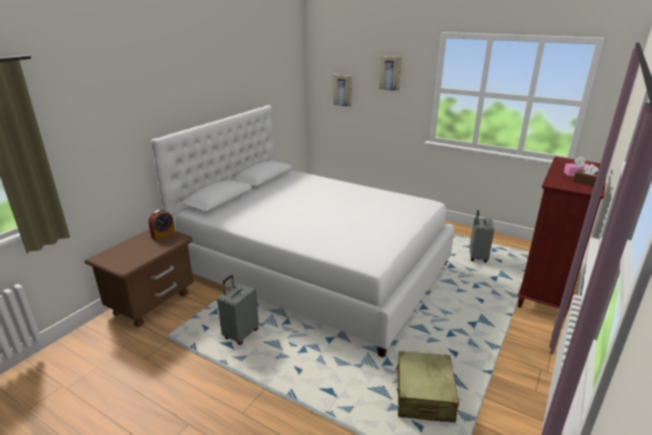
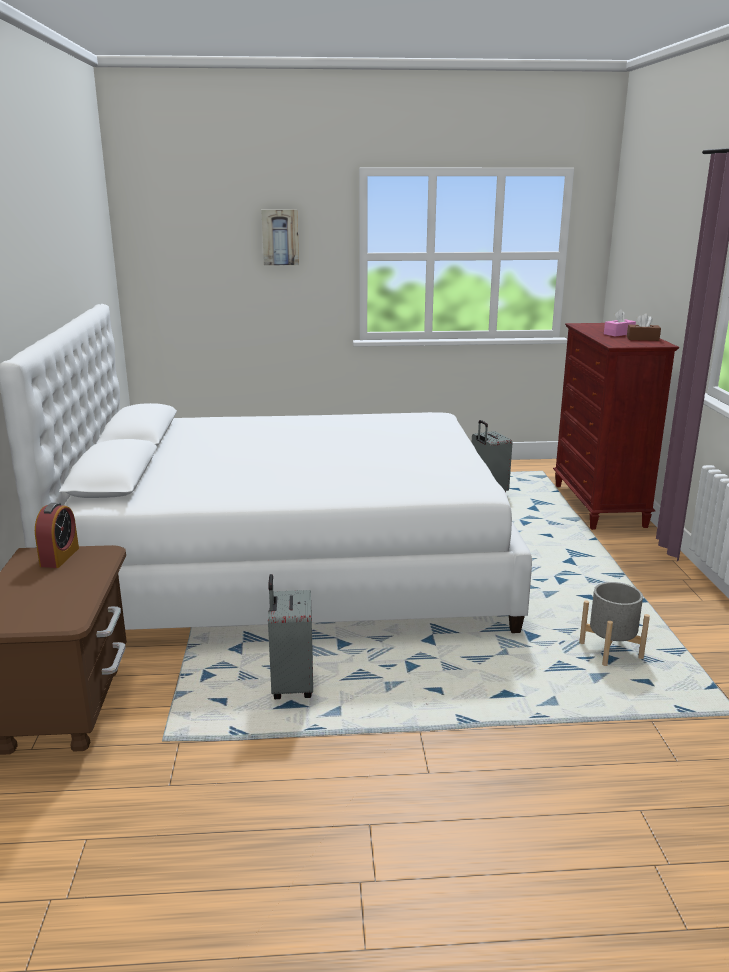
camera: 35 degrees left, 5 degrees down
picture [333,74,352,107] -> none
beige suitcase [396,351,459,423] -> grey planter [579,582,650,666]

